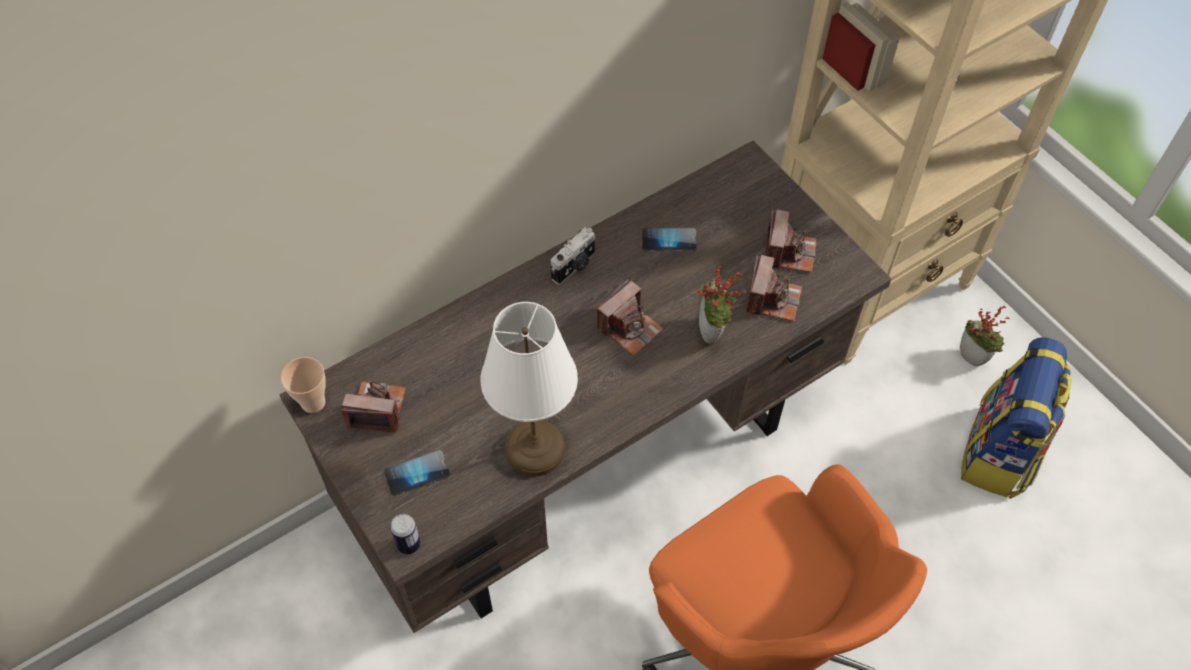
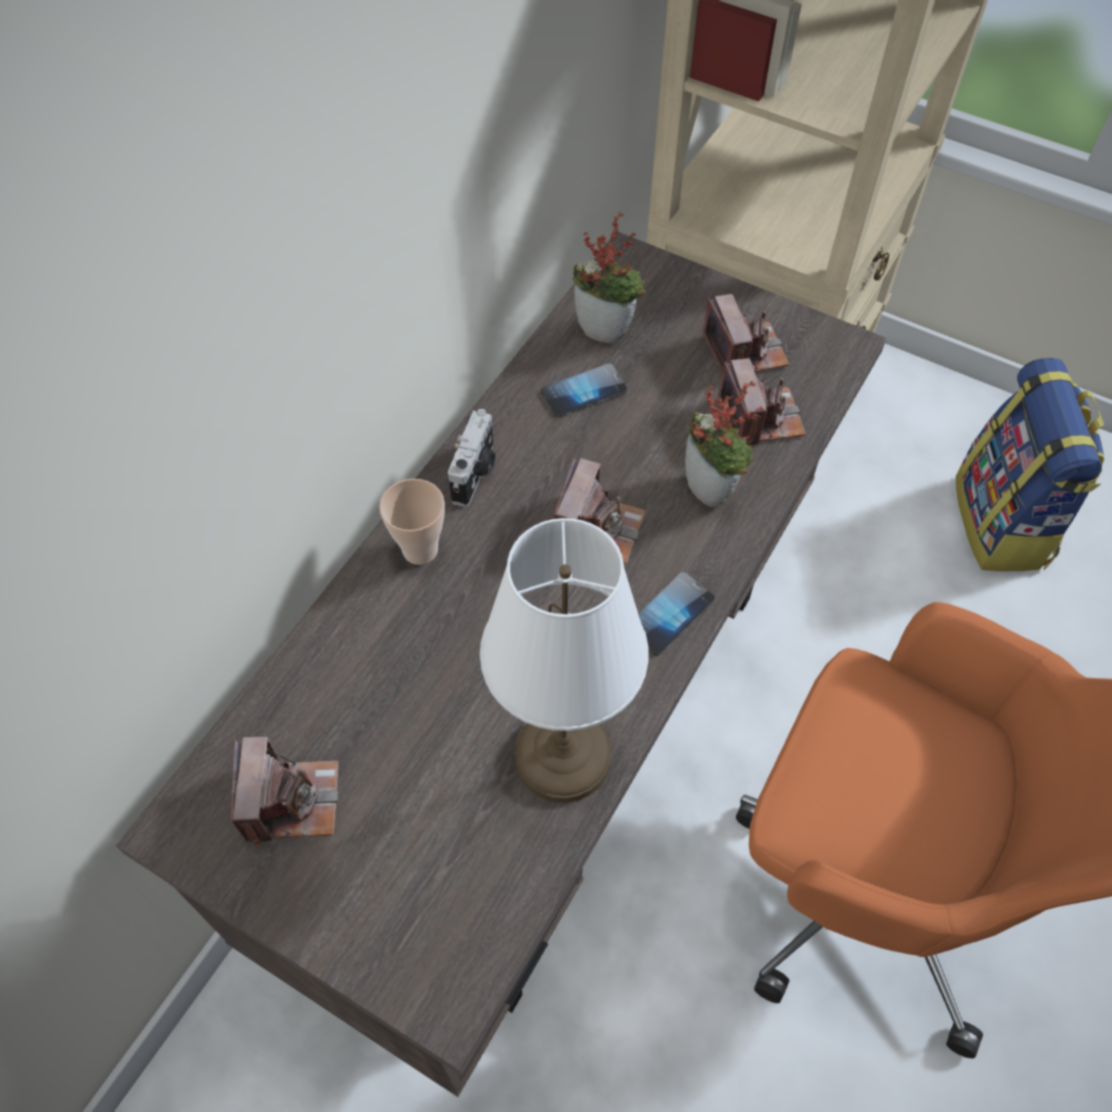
camera: 25 degrees left, 0 degrees up
cup [281,357,326,413] -> cup moved to [379,479,445,565]
camera [341,380,406,433] -> camera turned 105 degrees clockwise [231,737,339,847]
phone [384,450,451,496] -> phone moved to [638,572,715,656]
can [390,514,421,554] -> none
potted plant [960,306,1010,366] -> potted plant moved to [572,212,646,344]

